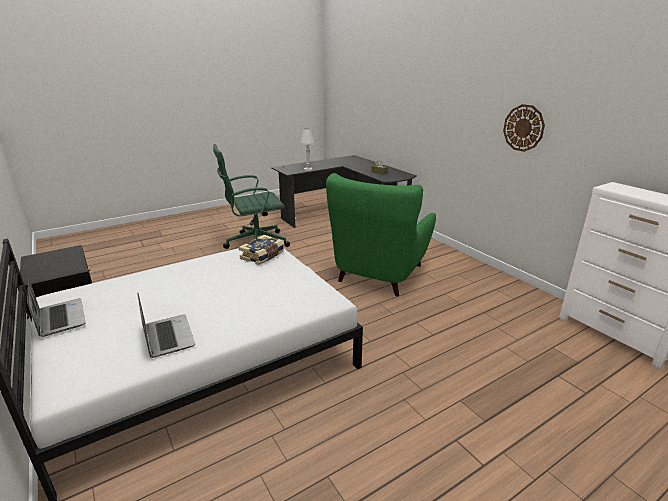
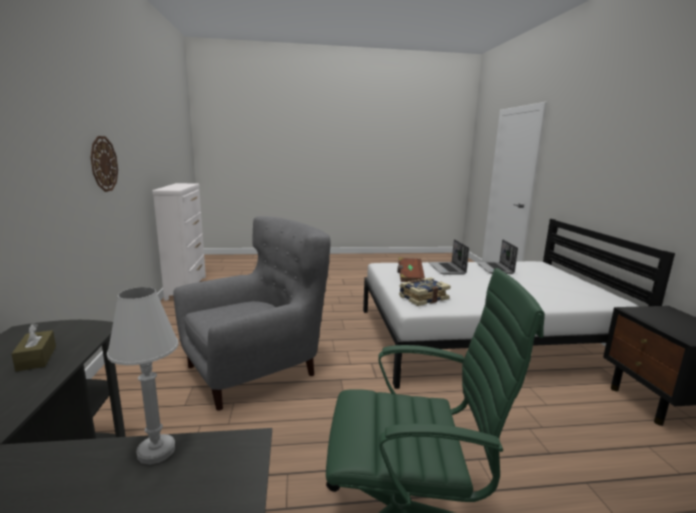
camera: 155 degrees left, 10 degrees down
laptop [27,278,86,337] -> laptop moved to [428,239,469,275]
green armchair [326,173,436,297] -> grey armchair [173,216,331,411]
none -> brown book [397,257,425,282]

